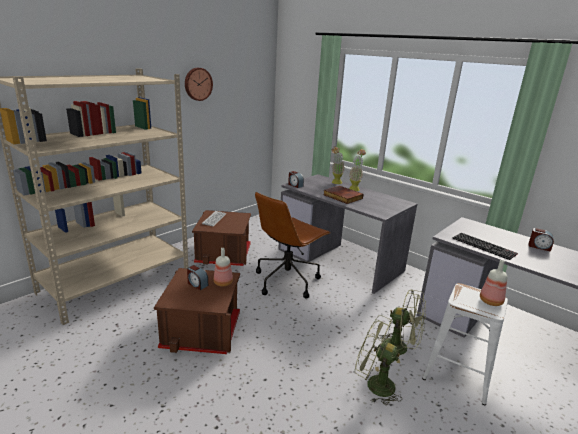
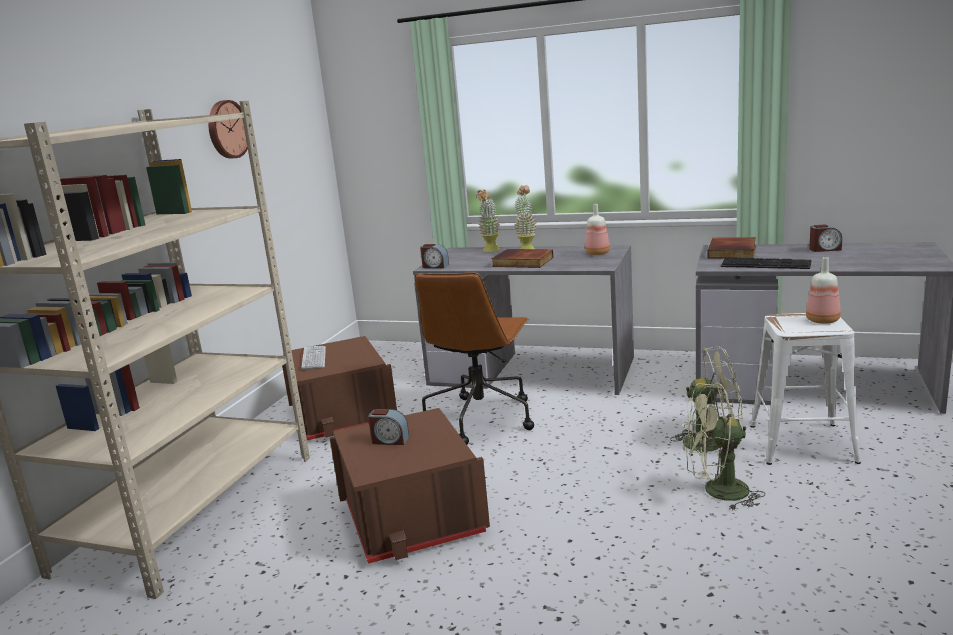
camera: 20 degrees left, 5 degrees down
bottle [214,248,233,287] -> bottle moved to [585,204,610,255]
none -> book [708,237,756,259]

